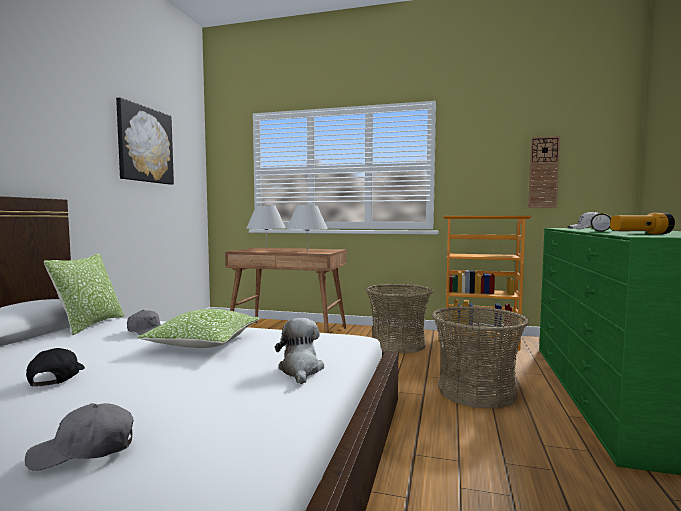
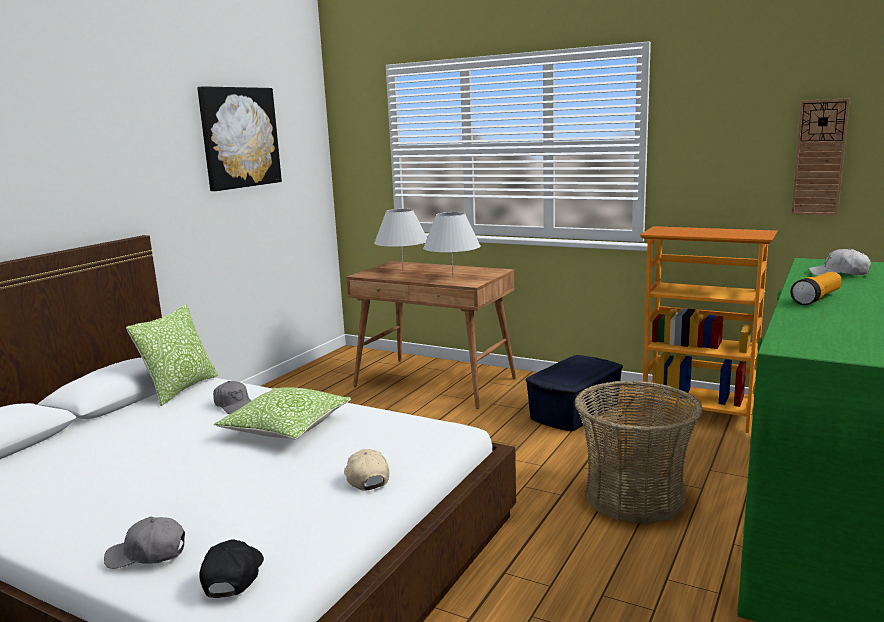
camera: 15 degrees right, 10 degrees up
black cap [26,348,85,387] -> black cap moved to [199,539,264,598]
plush toy [275,318,324,384] -> beige cap [344,449,389,491]
basket [365,284,433,353] -> blue storage box [525,355,623,431]
flashlight [610,213,675,234] -> none

